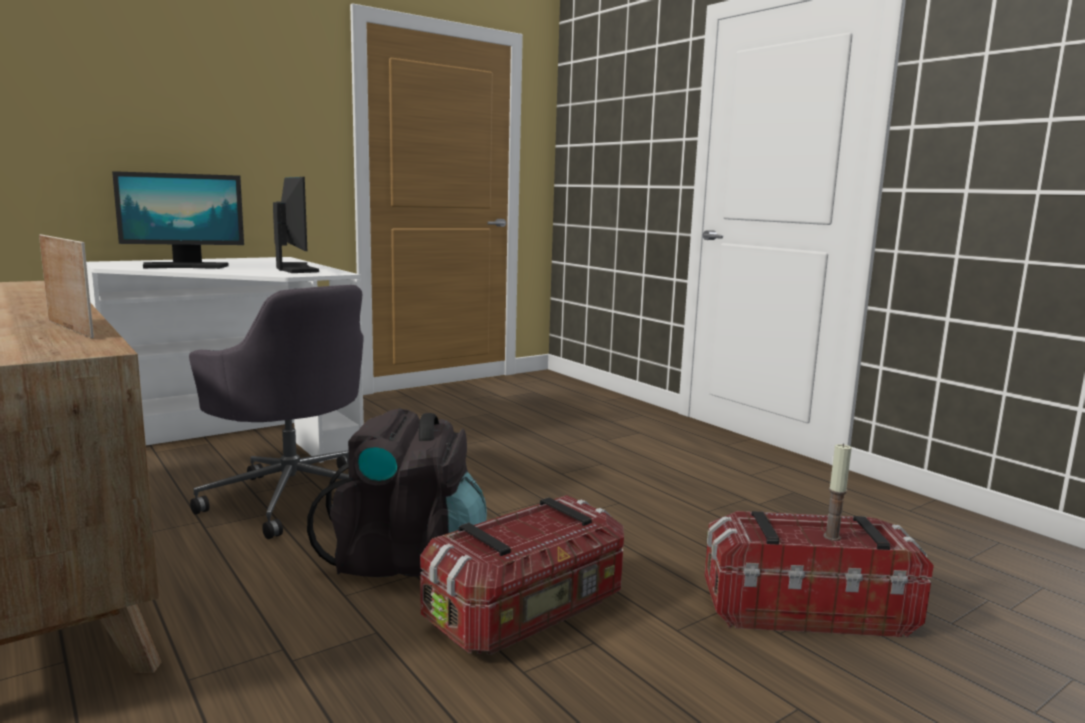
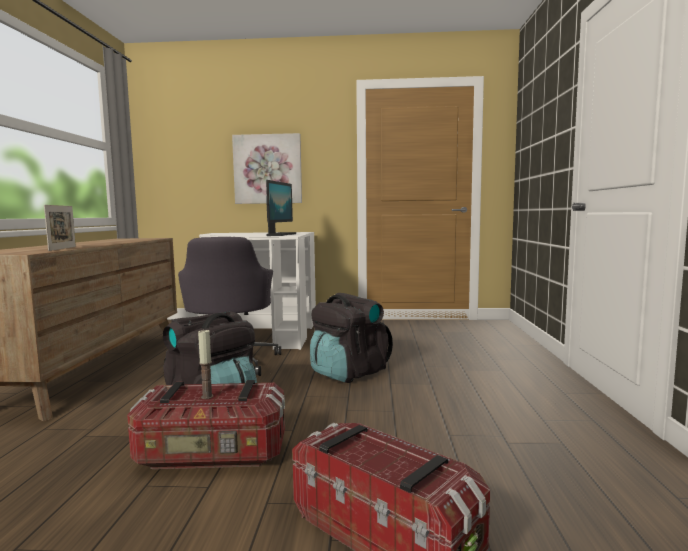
camera: 40 degrees right, 5 degrees down
monitor [112,171,244,269] -> none
candle [824,444,852,541] -> candle moved to [198,330,213,399]
none -> picture [232,133,302,204]
none -> black backpack [310,293,393,383]

